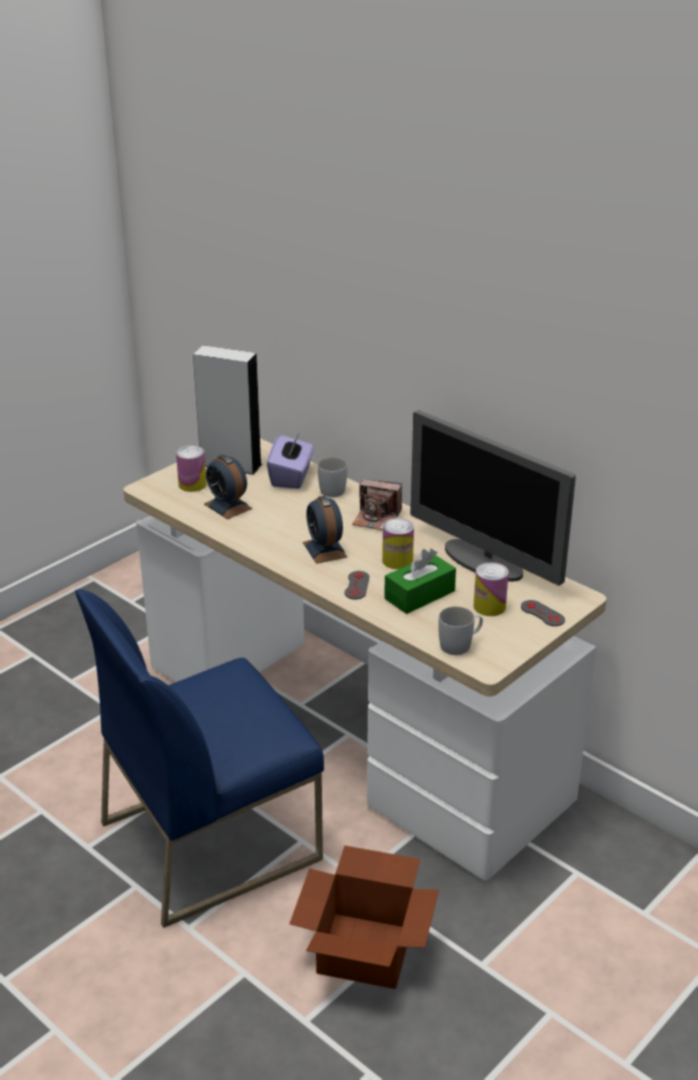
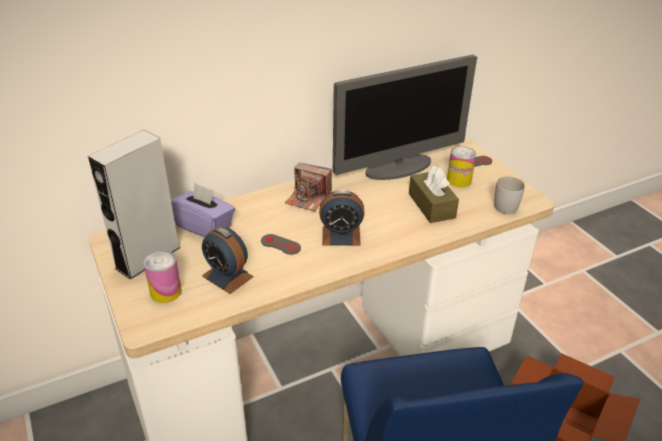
camera: 70 degrees left, 5 degrees up
alarm clock [204,455,252,519] -> alarm clock turned 60 degrees clockwise [202,227,254,294]
white mug [318,457,347,497] -> none
grey game controller [345,571,369,599] -> grey game controller moved to [261,234,301,255]
camera [352,479,402,530] -> camera turned 75 degrees clockwise [285,163,332,211]
can [382,518,414,569] -> none
green tissue box [384,548,456,614] -> brown tissue box [409,166,459,223]

